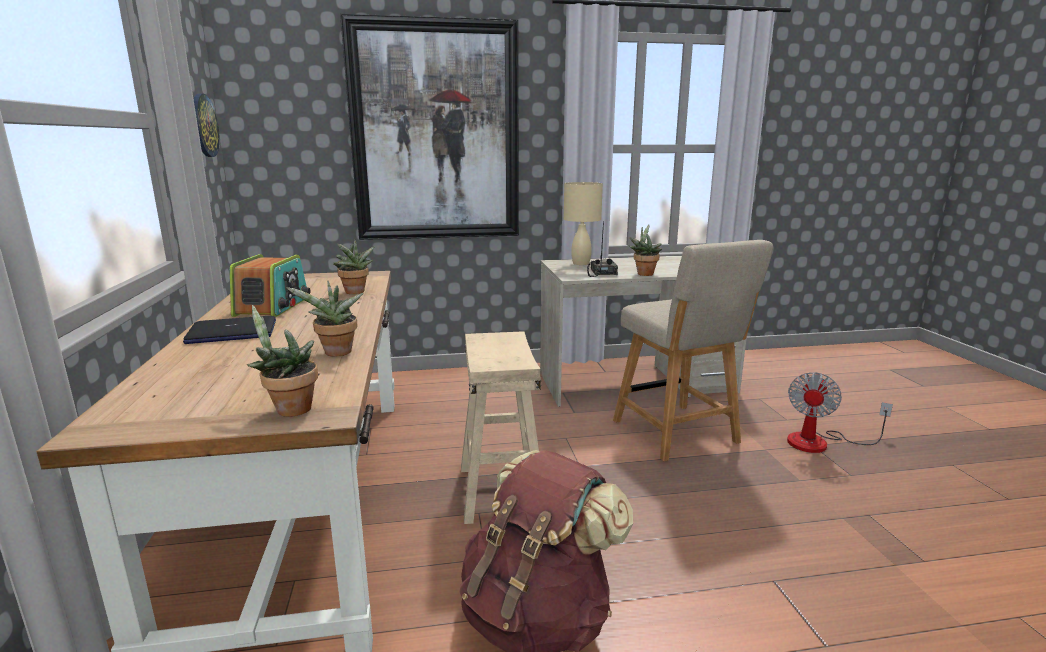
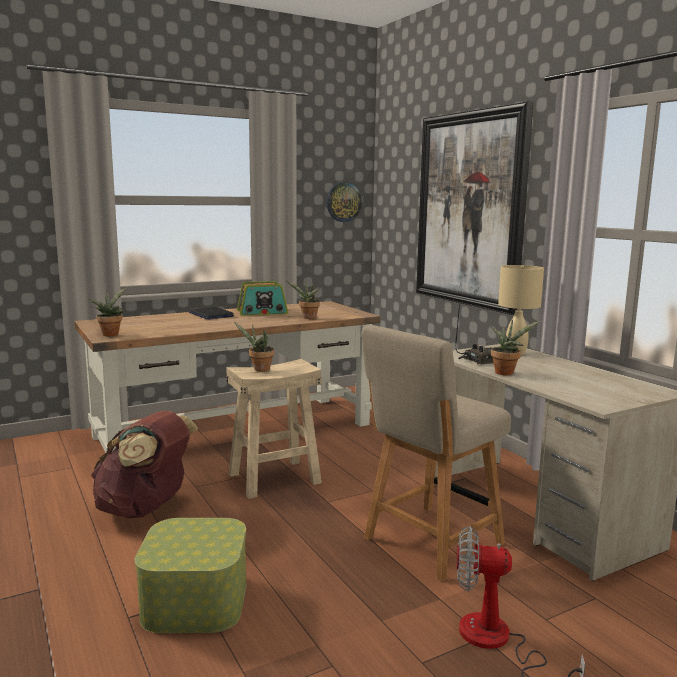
camera: 70 degrees right, 5 degrees down
potted plant [286,281,363,356] -> potted plant moved to [234,322,274,372]
none -> storage box [135,518,246,633]

